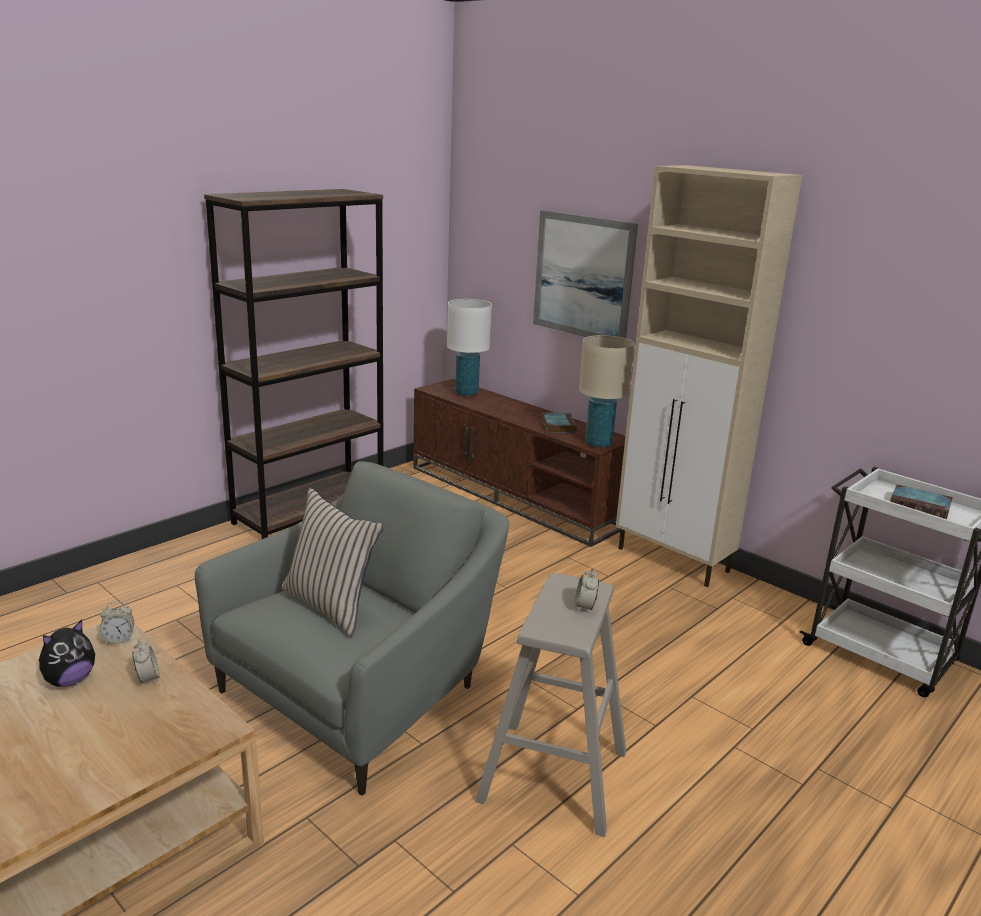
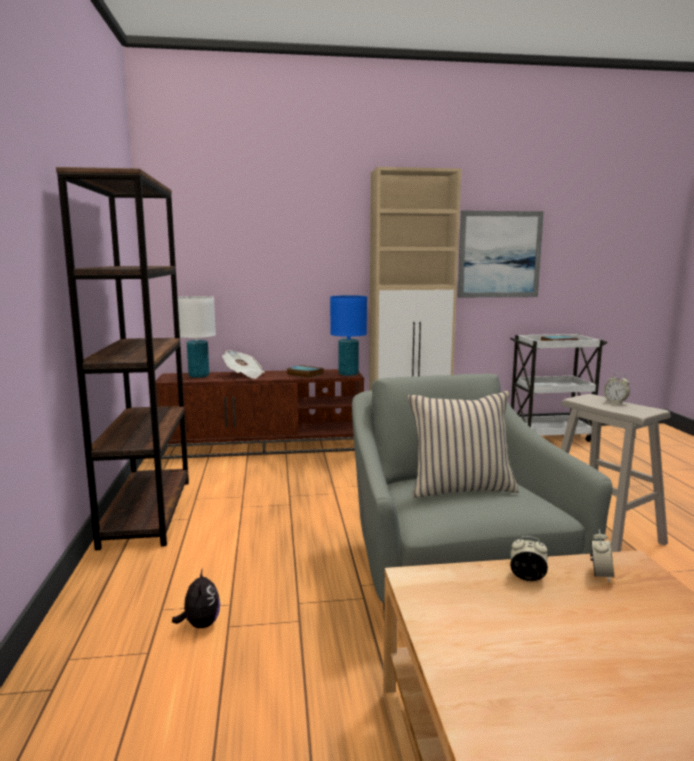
camera: 50 degrees left, 10 degrees down
plush toy [39,620,95,687] -> plush toy moved to [172,568,220,628]
alarm clock [99,602,134,644] -> alarm clock moved to [590,529,614,583]
picture [533,210,638,338] -> picture moved to [457,210,544,298]
beige table lamp [579,335,634,447] -> blue table lamp [330,295,367,376]
none -> newspaper [222,350,265,379]

